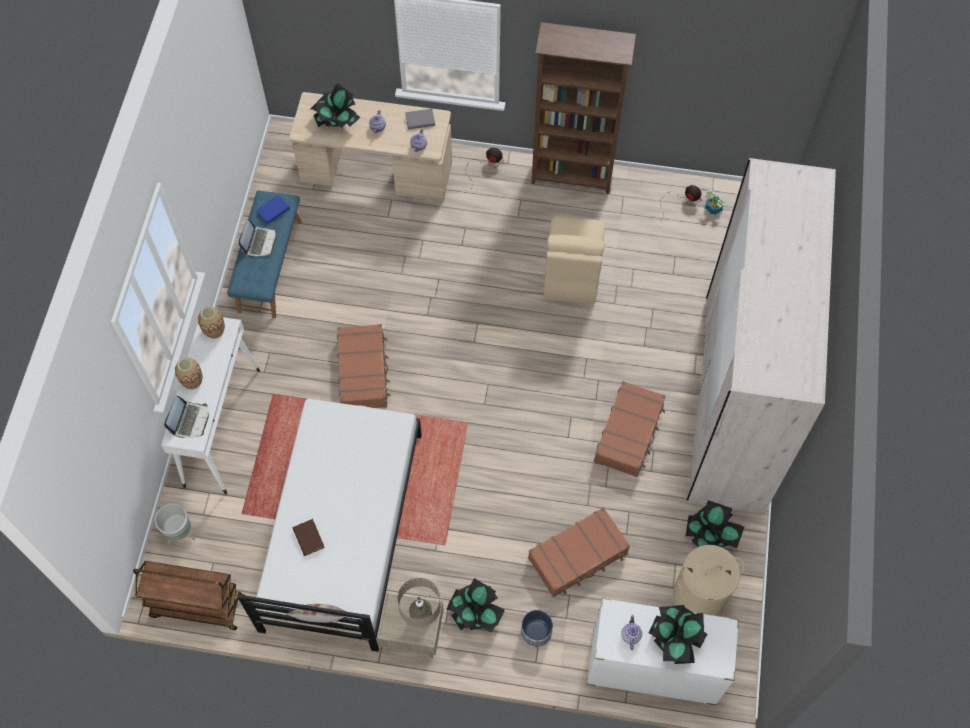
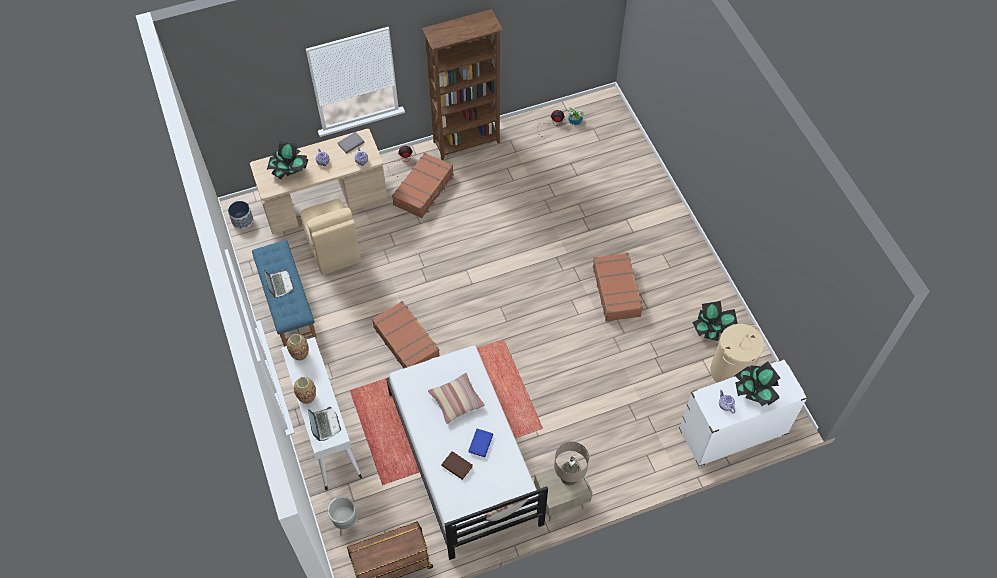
camera: 30 degrees left, 5 degrees down
blue book [257,195,290,224] -> blue book moved to [468,429,493,457]
potted plant [446,578,505,633] -> none
planter [521,610,553,648] -> planter moved to [228,201,253,229]
brown suitcase [528,507,630,597] -> brown suitcase moved to [392,152,454,218]
beige chair [544,216,605,304] -> beige chair moved to [300,199,361,275]
beige wardrobe [687,158,836,514] -> none
none -> pillow [428,373,485,424]

